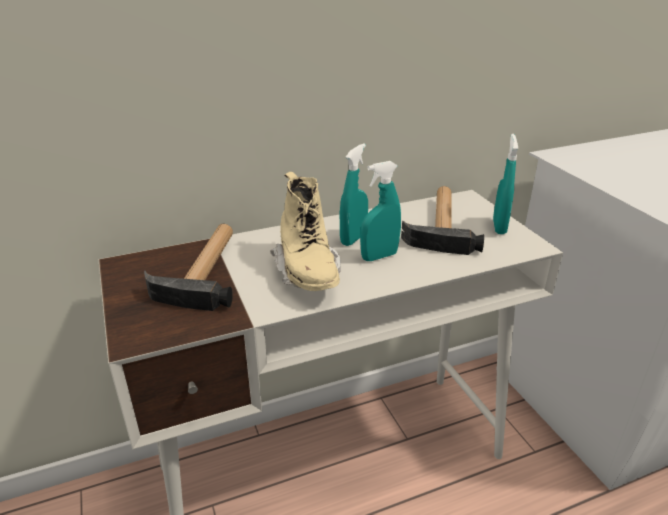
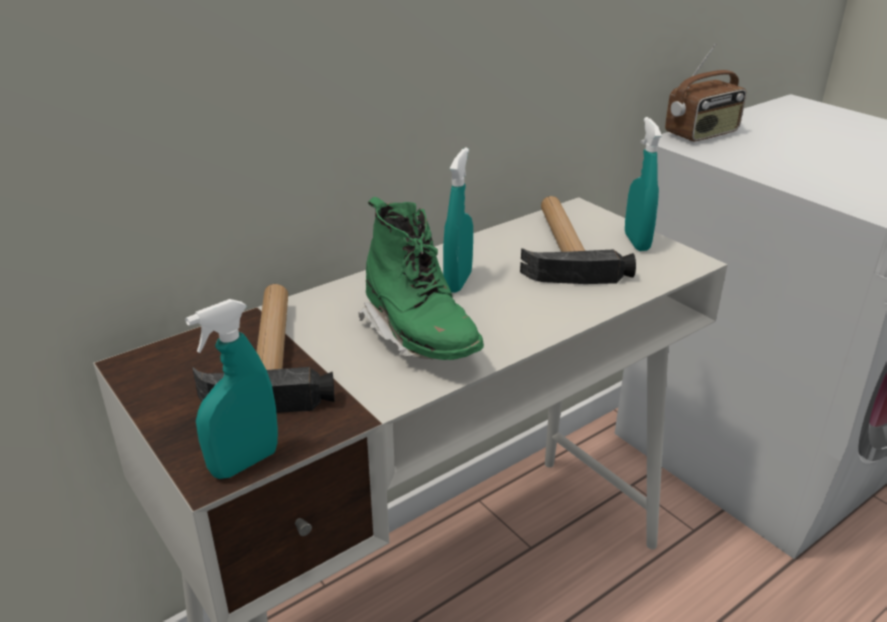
camera: 15 degrees left, 0 degrees up
beige boot [270,172,341,291] -> green boot [358,197,484,360]
turquoise spray bottle [360,161,401,261] -> turquoise spray bottle moved to [185,299,278,479]
none -> radio [665,43,746,141]

